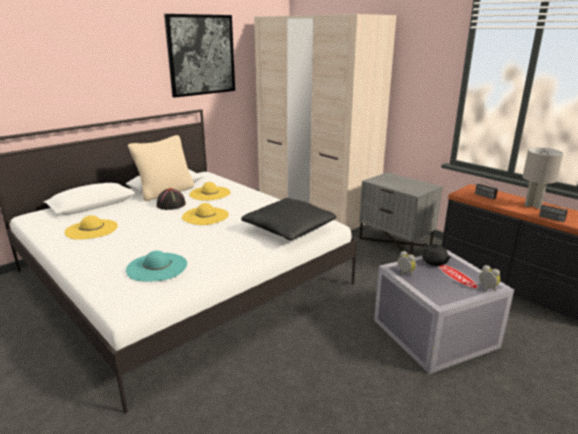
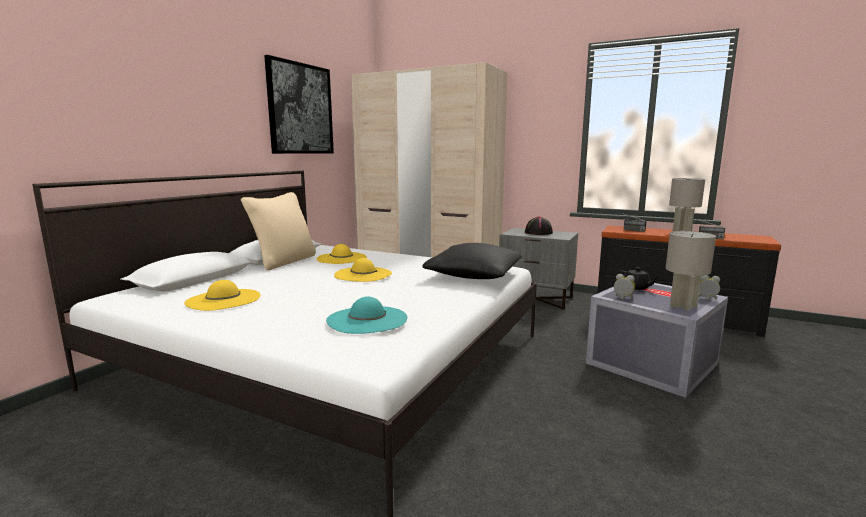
camera: 20 degrees left, 10 degrees down
black hat [157,188,186,210] -> black hat moved to [525,217,553,235]
none -> grey table lamp [666,231,716,311]

